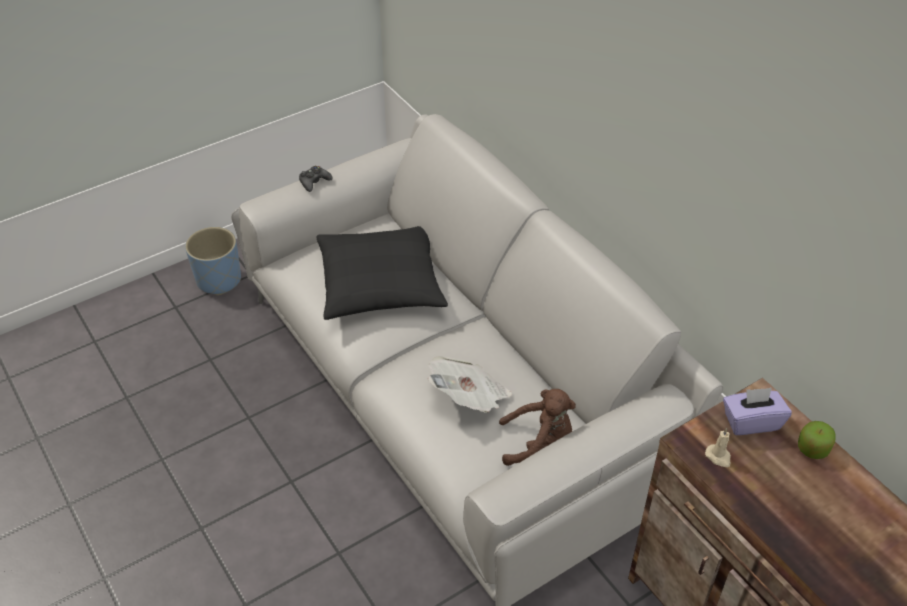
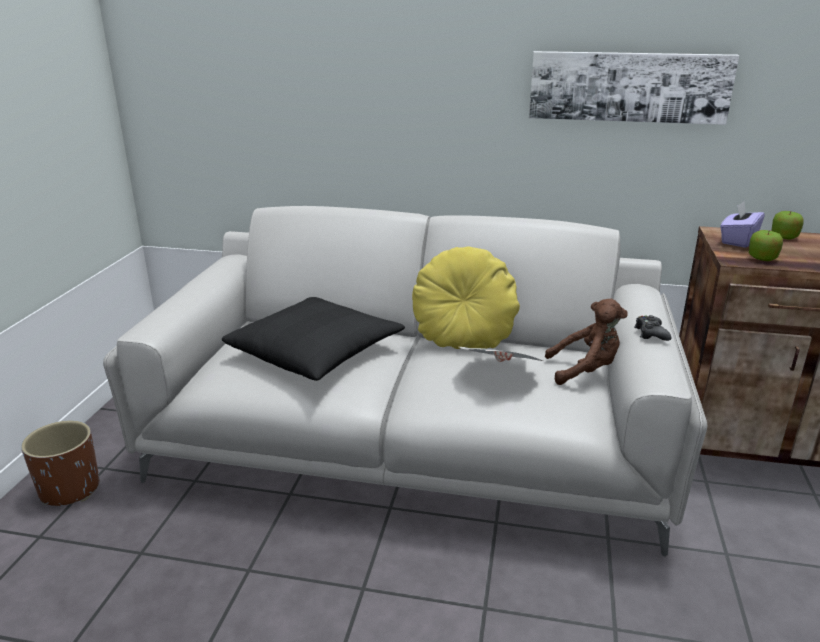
camera: 45 degrees left, 20 degrees down
blue planter [185,227,241,295] -> brown planter [21,420,99,506]
black game controller [299,166,333,192] -> black game controller moved to [634,315,671,341]
brown plush toy [499,389,576,466] -> brown plush toy turned 45 degrees clockwise [545,299,628,385]
beige candle [705,428,731,467] -> apple [749,230,783,261]
none -> yellow pillow [412,247,520,349]
none -> picture [529,51,739,125]

